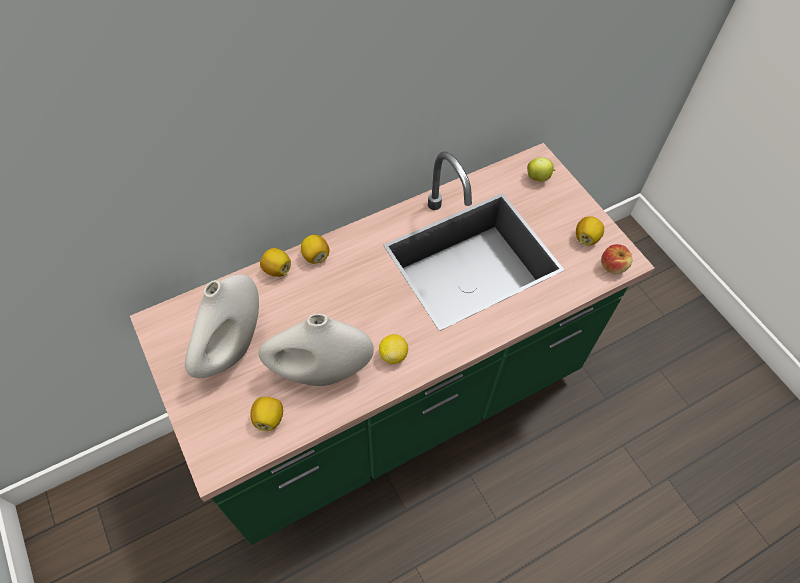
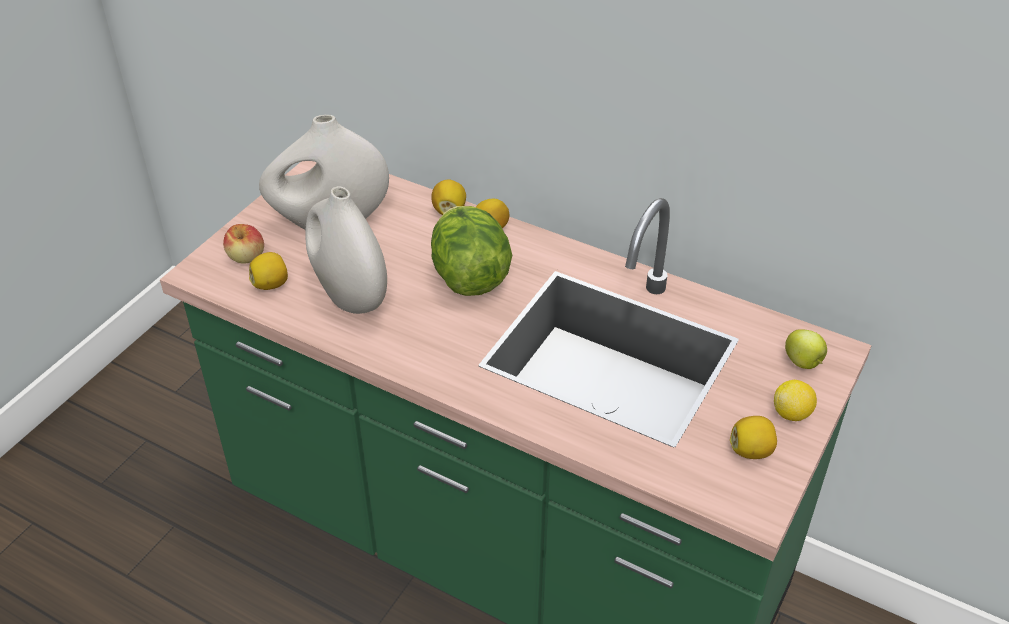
camera: 60 degrees right, 15 degrees down
lemon [379,334,408,364] -> lemon moved to [774,380,817,421]
apple [601,244,632,274] -> apple moved to [223,224,264,264]
none -> lettuce [431,206,512,296]

